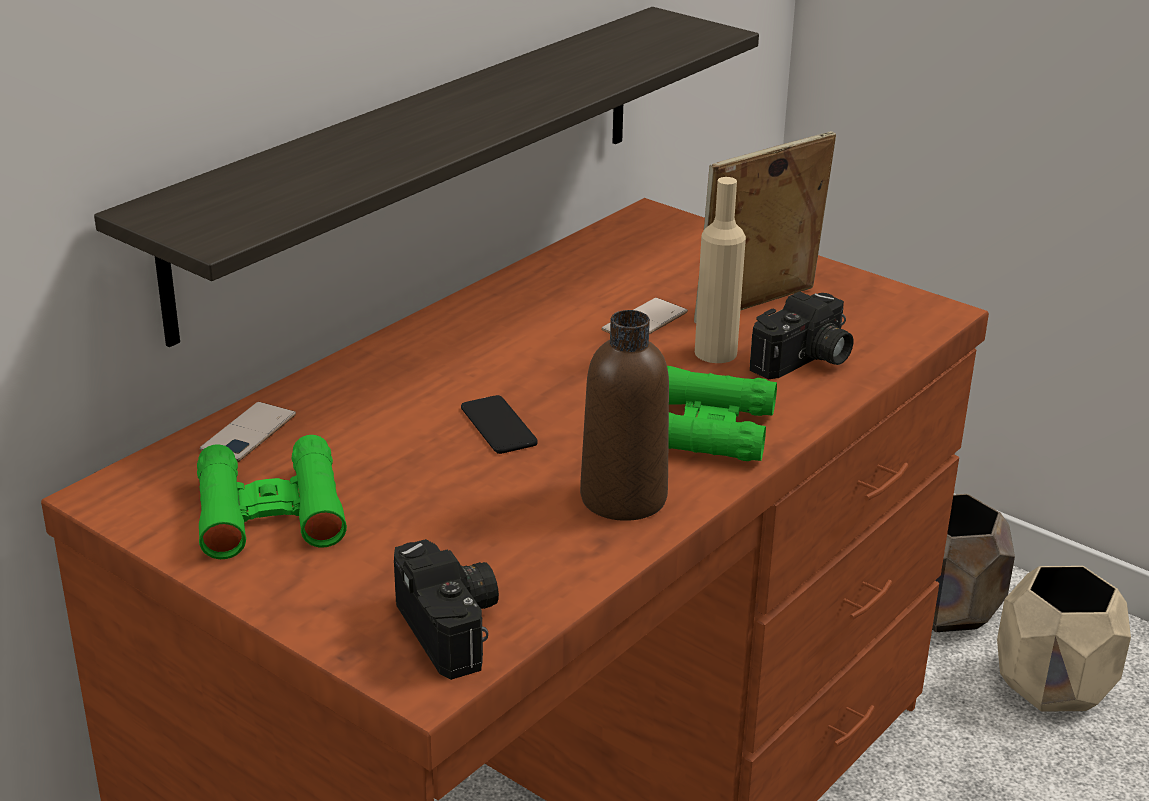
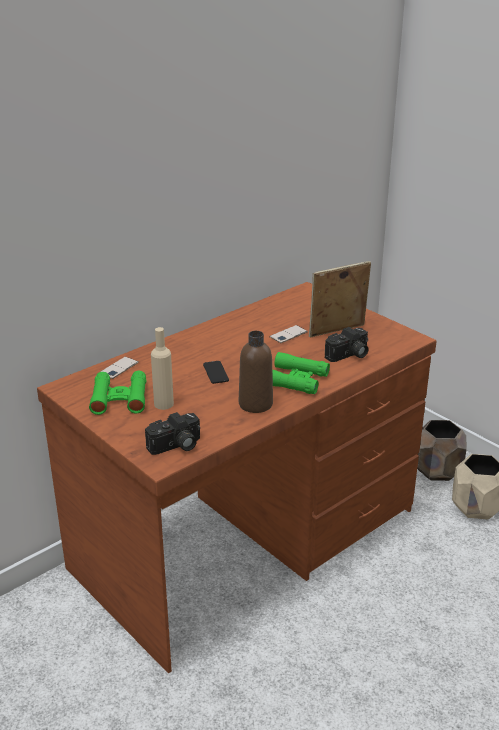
camera: 10 degrees right, 0 degrees up
shelf [94,7,759,347] -> none
camera [394,539,499,680] -> camera turned 75 degrees clockwise [145,412,200,455]
beige bottle [695,177,746,363] -> beige bottle moved to [151,327,174,410]

